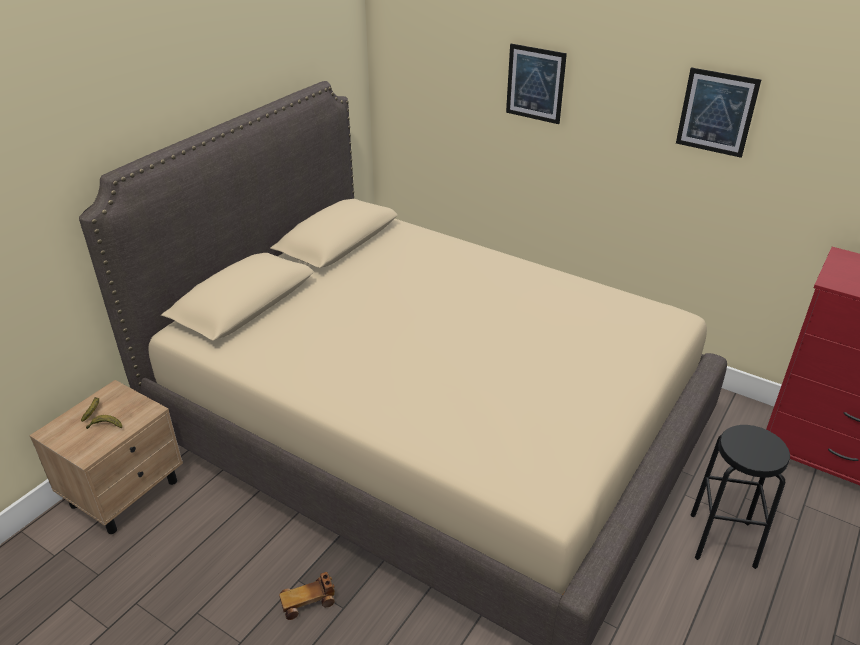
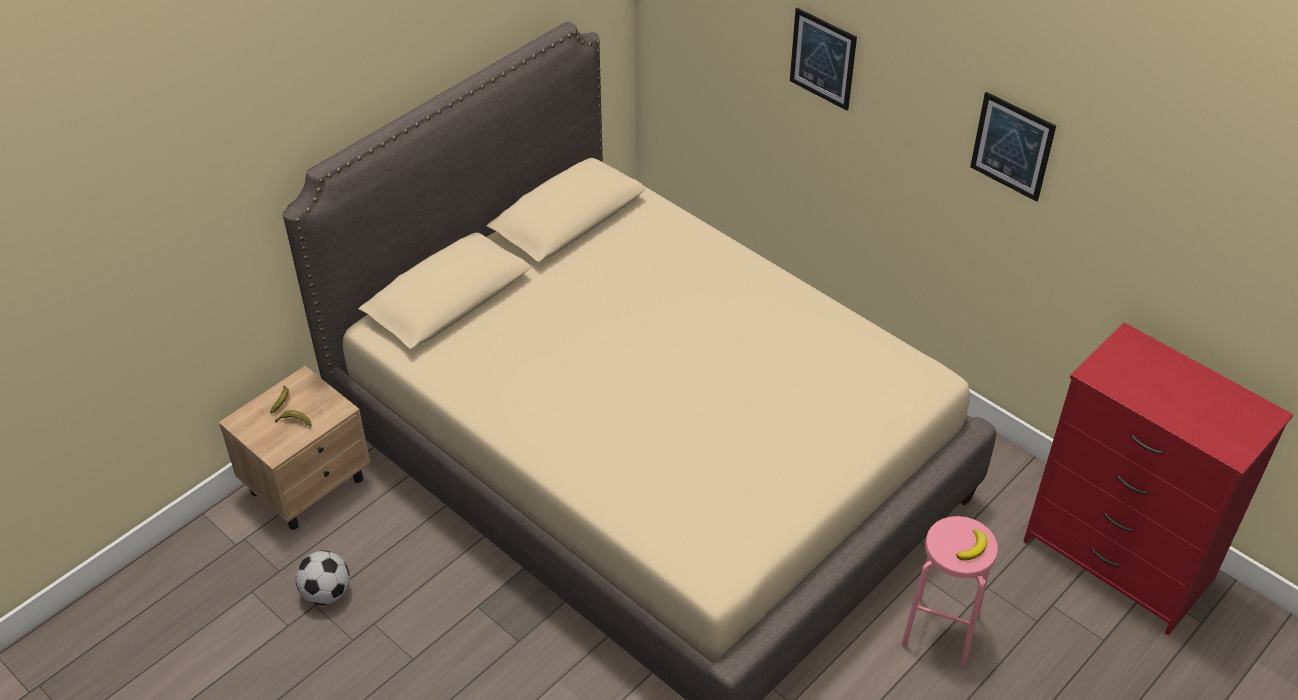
camera: 10 degrees right, 10 degrees up
toy car [279,572,335,620] -> none
black stool [691,425,790,569] -> pink stool [901,516,998,666]
none -> football [296,551,350,605]
none -> banana [956,529,987,560]

